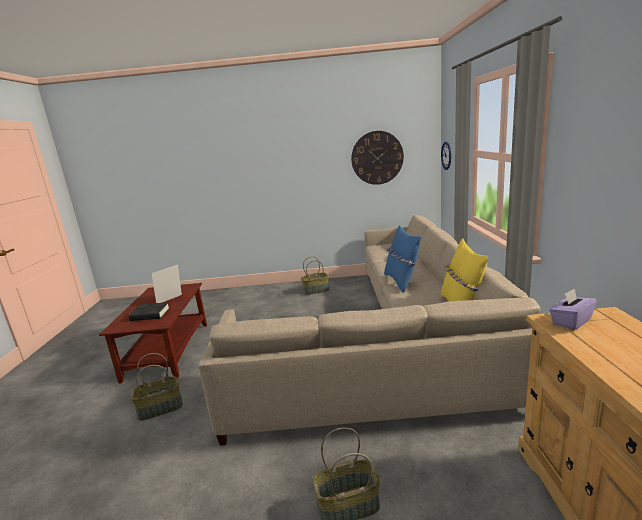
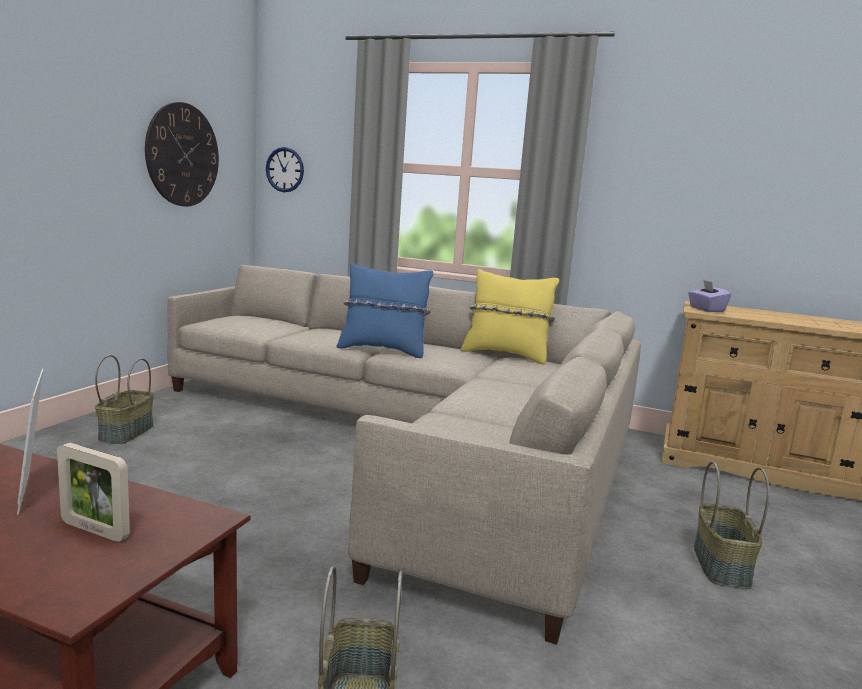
camera: 70 degrees left, 5 degrees down
black book [129,302,170,321] -> picture frame [57,443,130,542]

